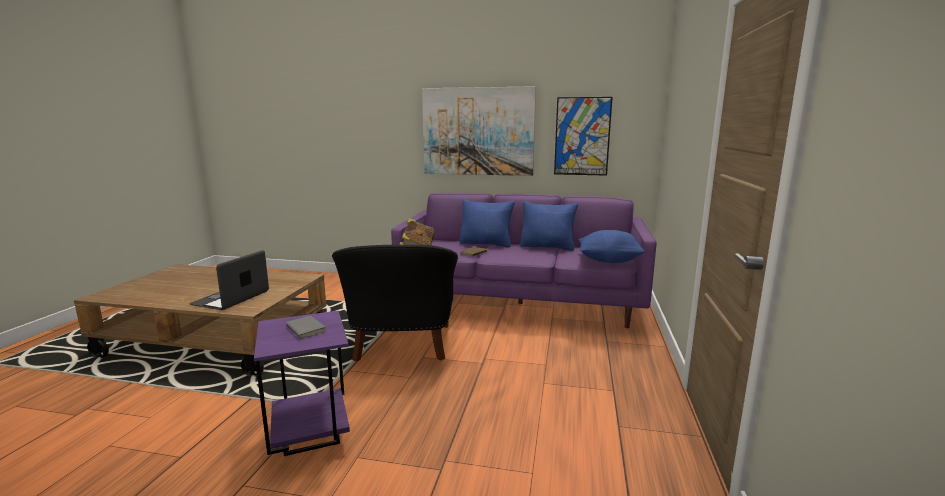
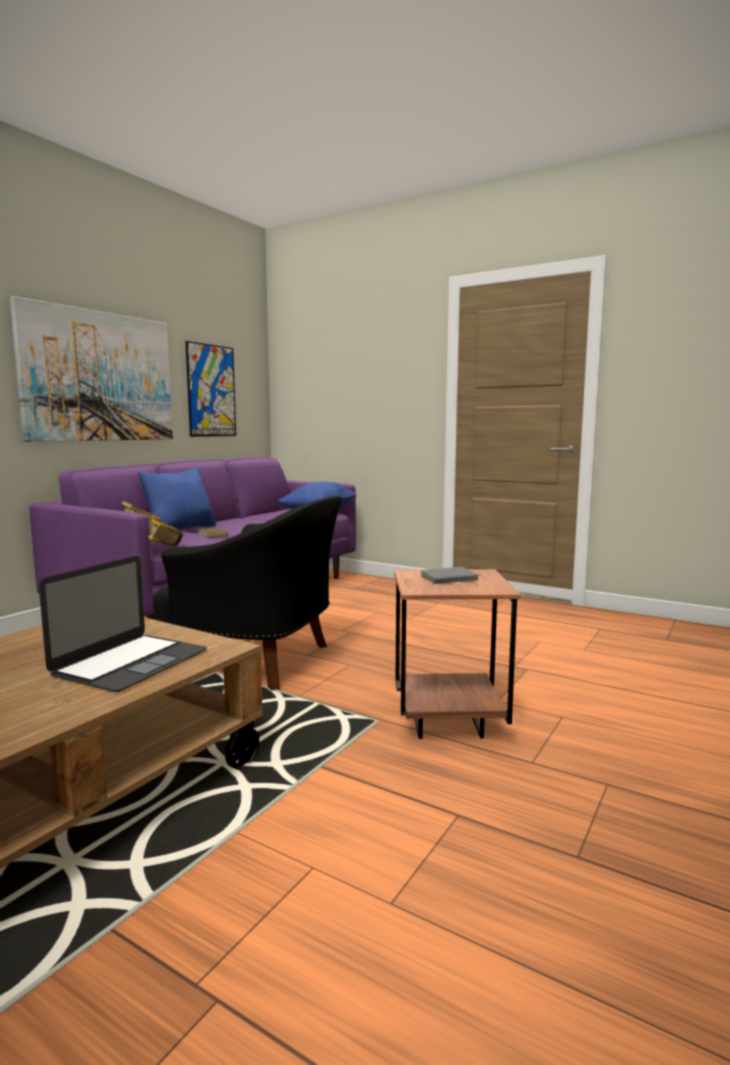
camera: 70 degrees left, 5 degrees down
laptop [190,250,269,310] -> laptop turned 105 degrees counterclockwise [39,556,207,692]
purple side table [254,311,350,456] -> brown side table [394,569,521,739]
blue pillow [520,201,578,251] -> none

